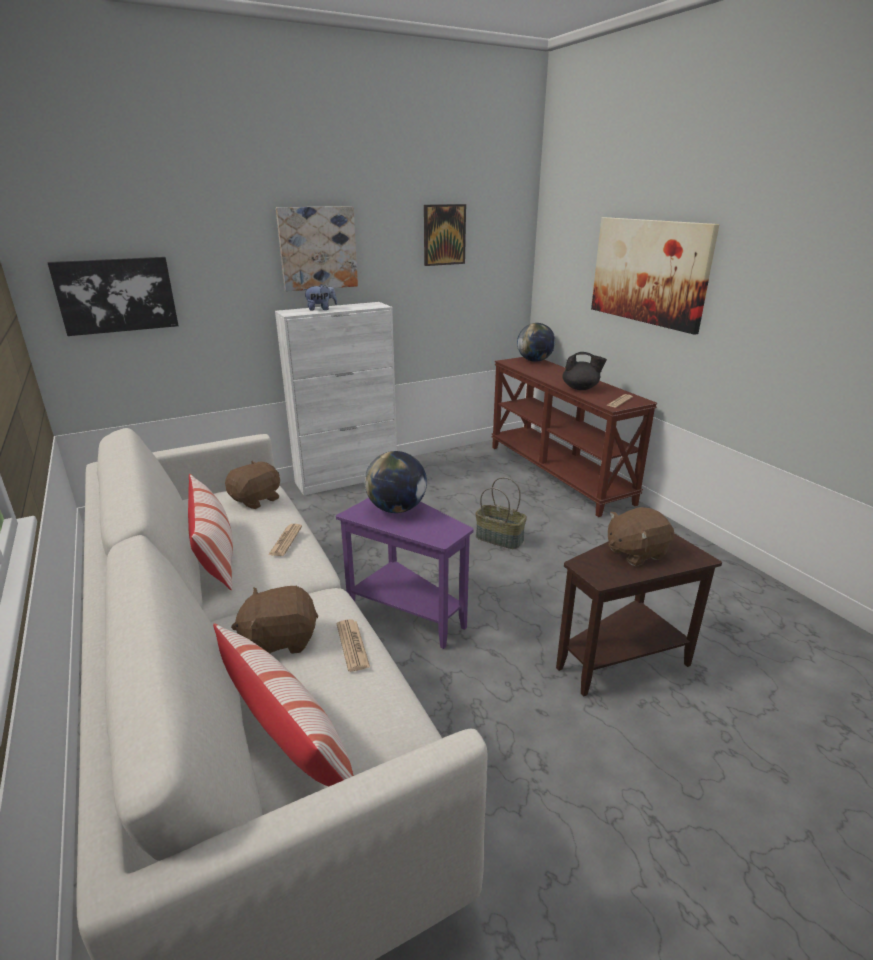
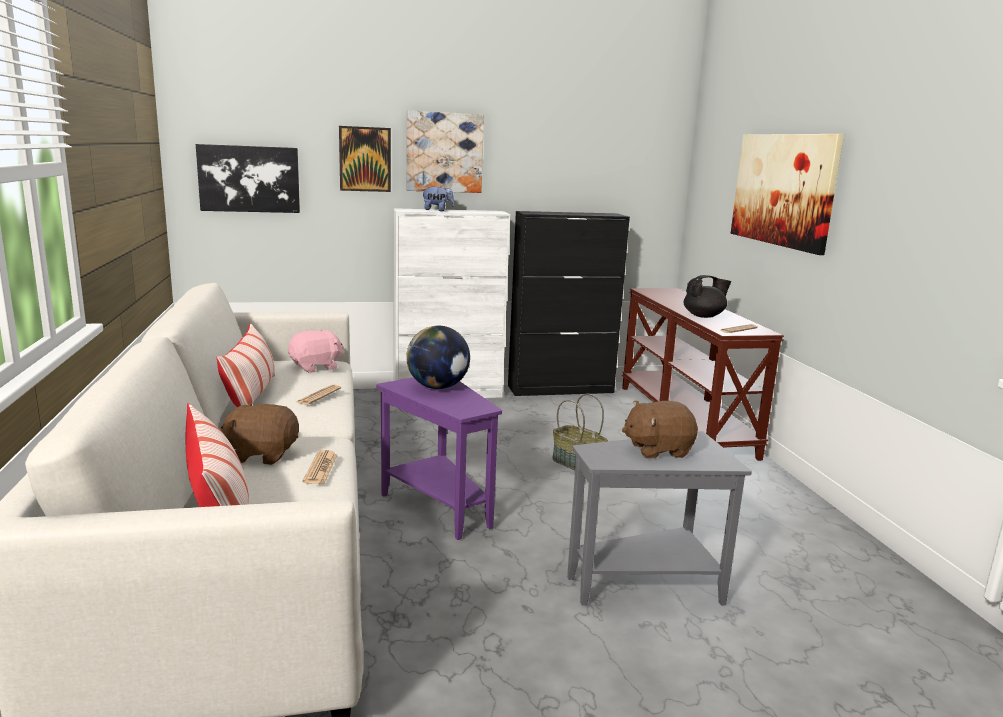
camera: 15 degrees right, 10 degrees down
brown plush toy [225,461,280,509] -> pink plush toy [288,330,344,373]
picture [424,204,466,266] -> picture moved to [339,126,391,192]
globe [517,323,555,362] -> none
brown side table [556,533,722,696] -> grey side table [567,431,752,606]
black teapot [562,352,607,390] -> black teapot turned 45 degrees counterclockwise [684,275,731,318]
none -> black cabinet [508,211,630,396]

